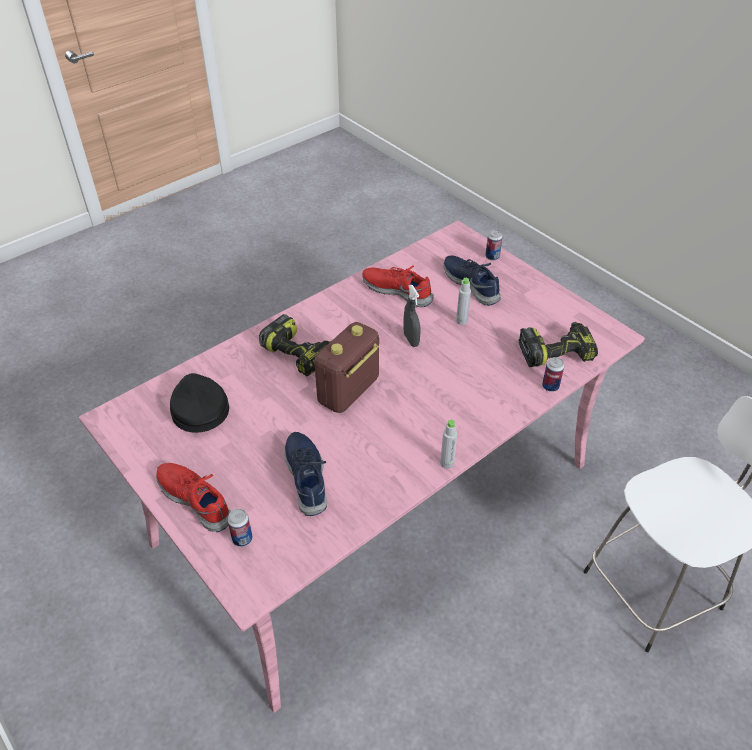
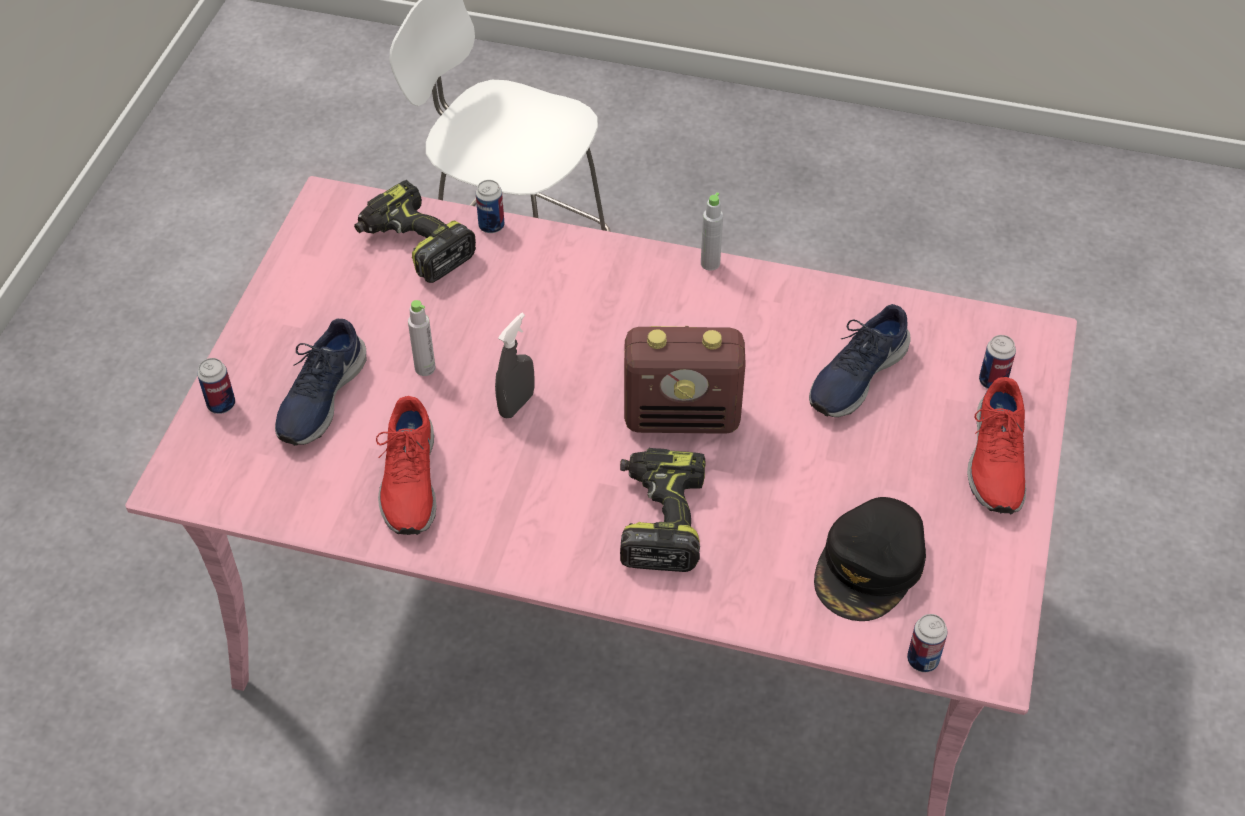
camera: 125 degrees left, 5 degrees up
none -> can [907,614,948,672]

